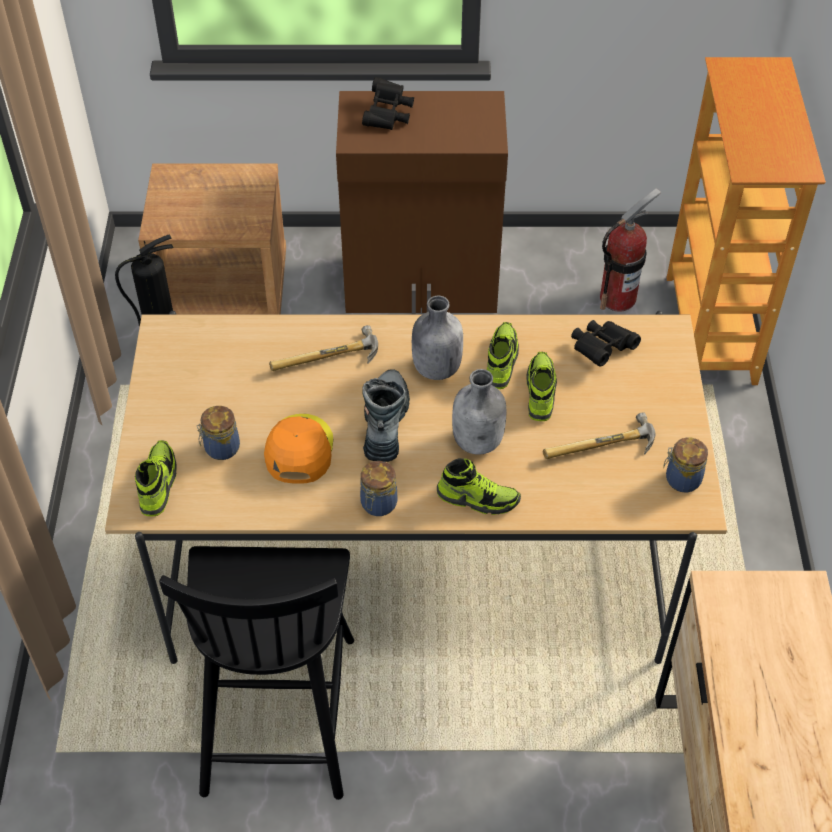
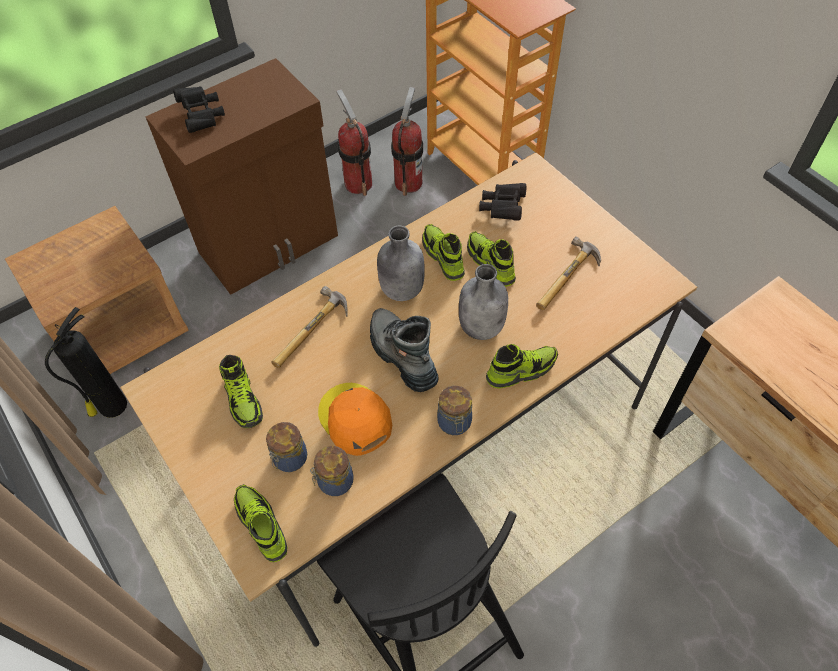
camera: 35 degrees left, 5 degrees up
jar [663,437,708,492] -> jar moved to [310,446,354,496]
none -> shoe [219,355,263,428]
none -> fire extinguisher [337,89,372,196]

